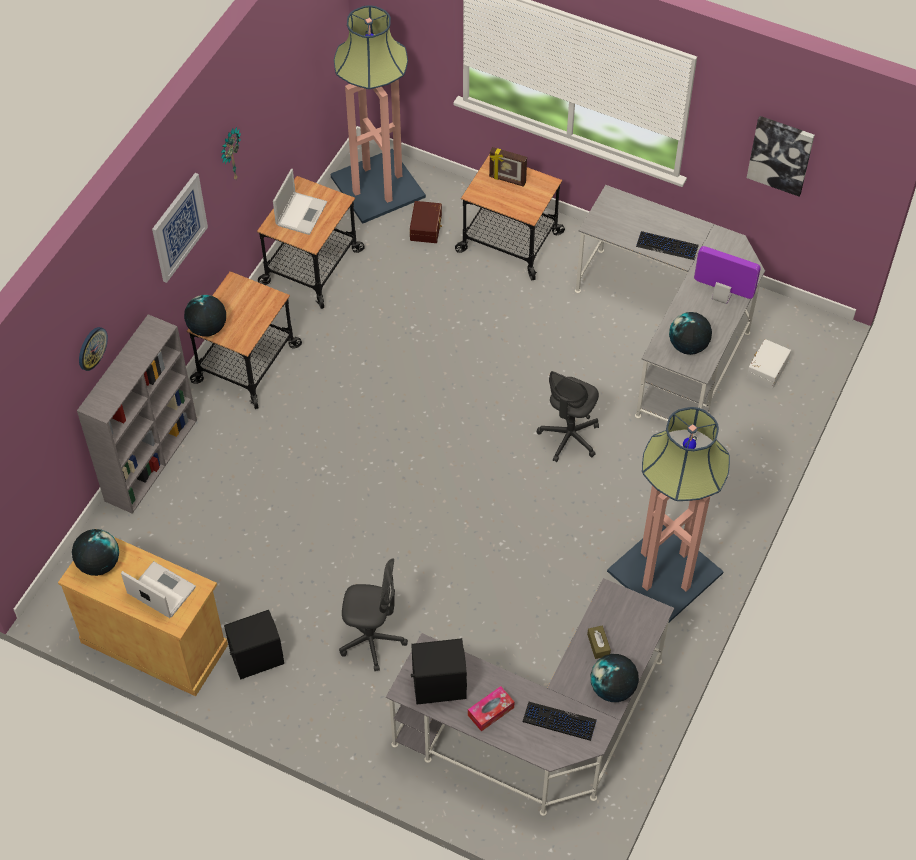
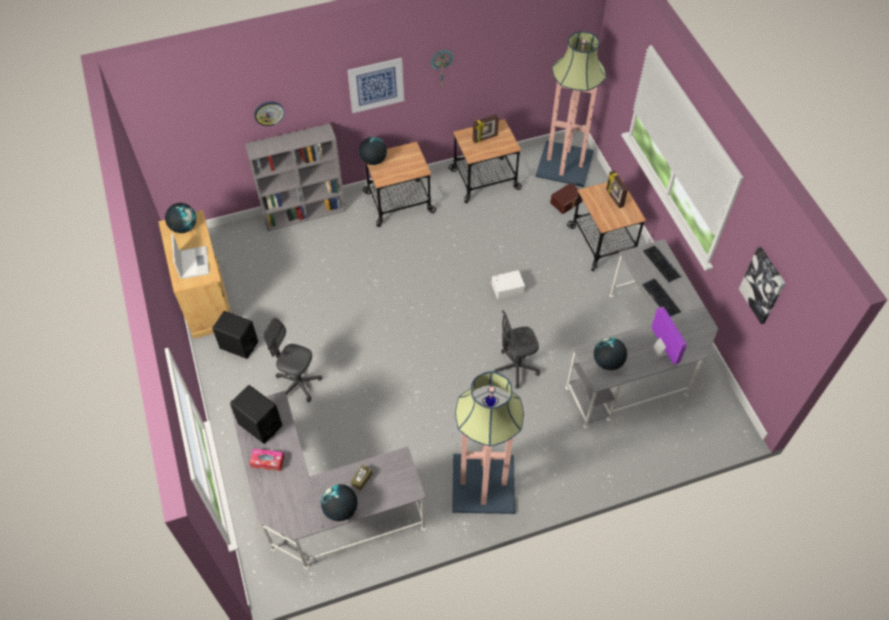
camera: 45 degrees right, 0 degrees up
laptop [273,169,327,235] -> picture frame [473,114,499,143]
grey office chair [339,558,408,671] -> grey office chair turned 150 degrees clockwise [263,318,322,402]
keyboard [523,702,597,741] -> keyboard moved to [643,246,681,282]
white storage box [747,339,791,389] -> white storage box moved to [491,270,525,300]

